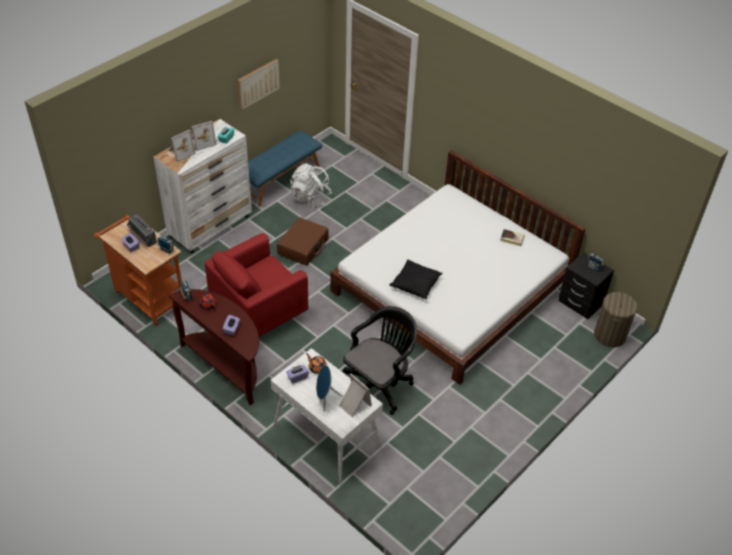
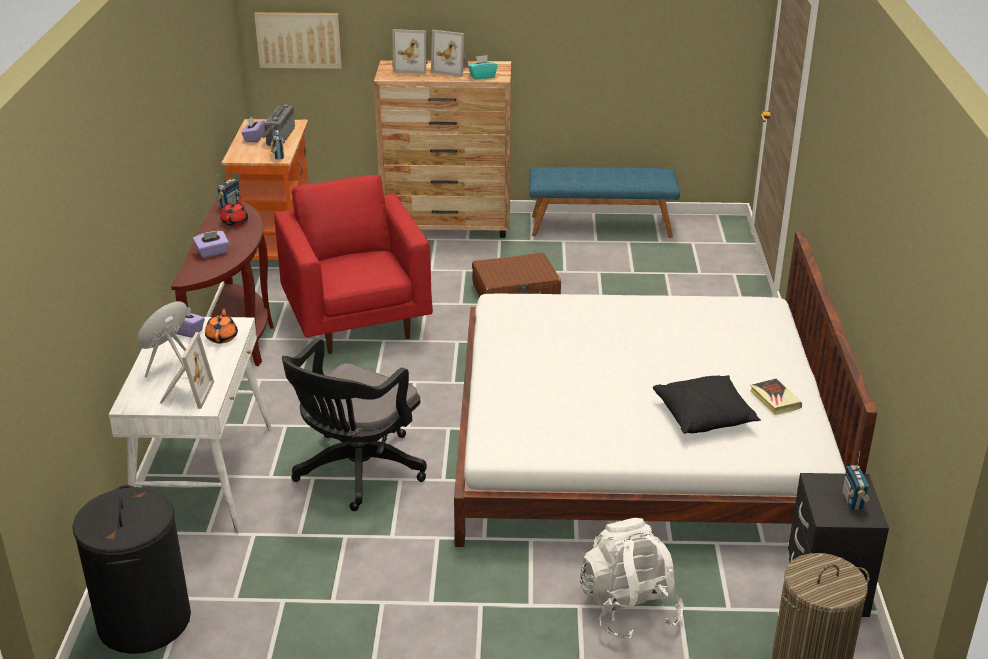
camera: 50 degrees right, 15 degrees down
white dresser [153,119,252,253] -> brown dresser [374,60,511,238]
red armchair [205,233,308,337] -> red armchair turned 60 degrees clockwise [274,175,433,354]
picture [237,59,280,110] -> picture moved to [254,12,342,69]
white backpack [290,163,332,208] -> white backpack moved to [580,518,684,641]
black office chair [343,306,417,415] -> black office chair turned 120 degrees clockwise [282,338,427,511]
black pillow [389,259,443,299] -> black pillow moved to [653,375,761,434]
none -> black laundry basket [72,485,191,654]

